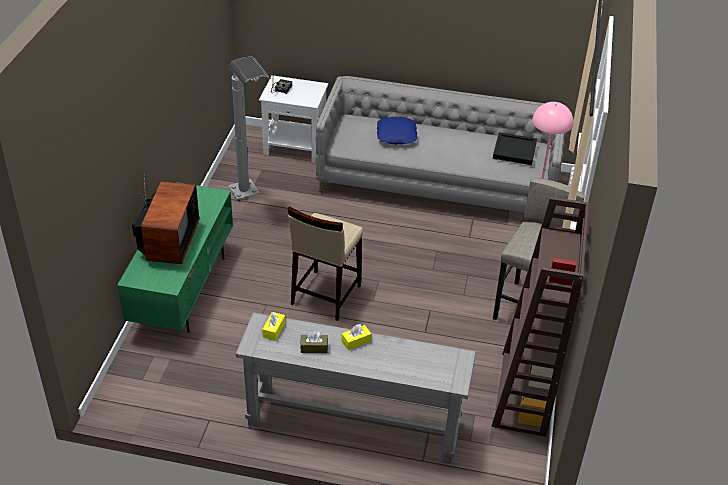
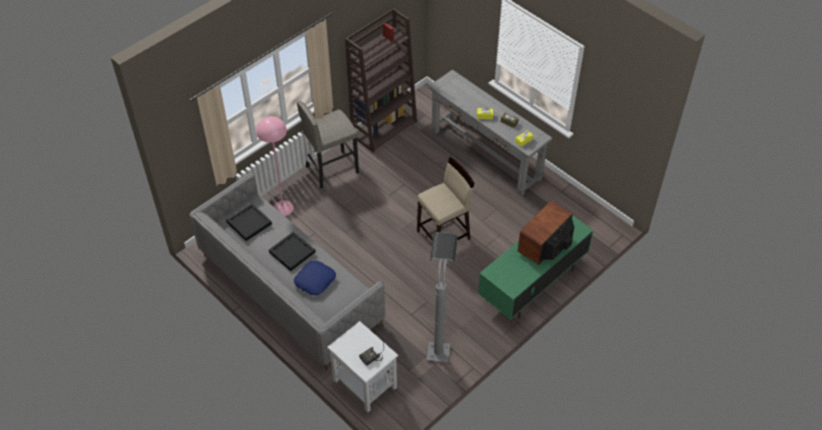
camera: 145 degrees left, 10 degrees up
none -> black tray [269,231,315,271]

